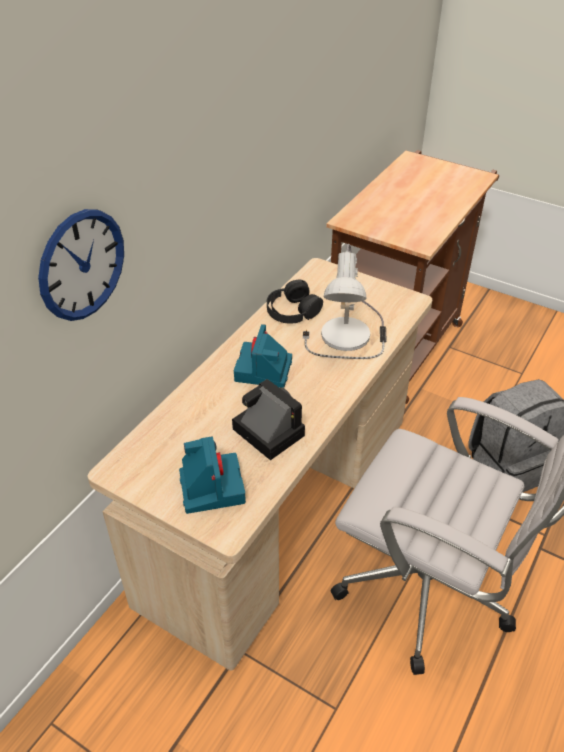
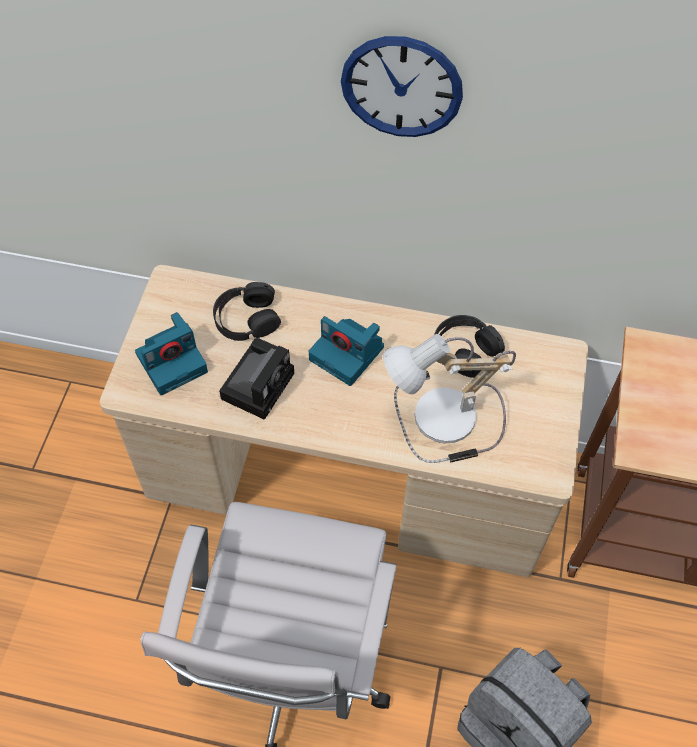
camera: 70 degrees right, 15 degrees up
wall clock [38,209,124,321] -> wall clock moved to [341,36,463,137]
camera [234,324,292,388] -> camera turned 135 degrees counterclockwise [309,316,384,386]
none -> black headphones [213,282,281,341]

